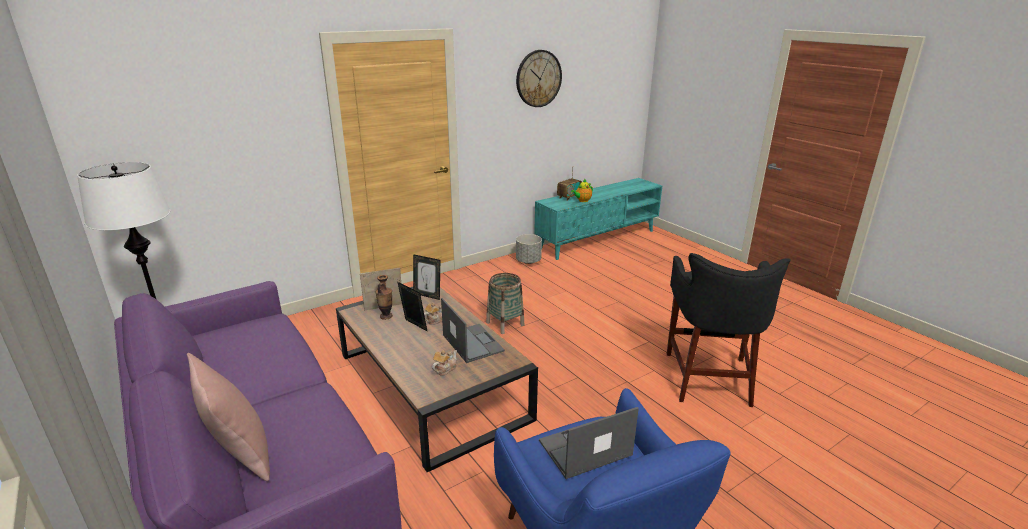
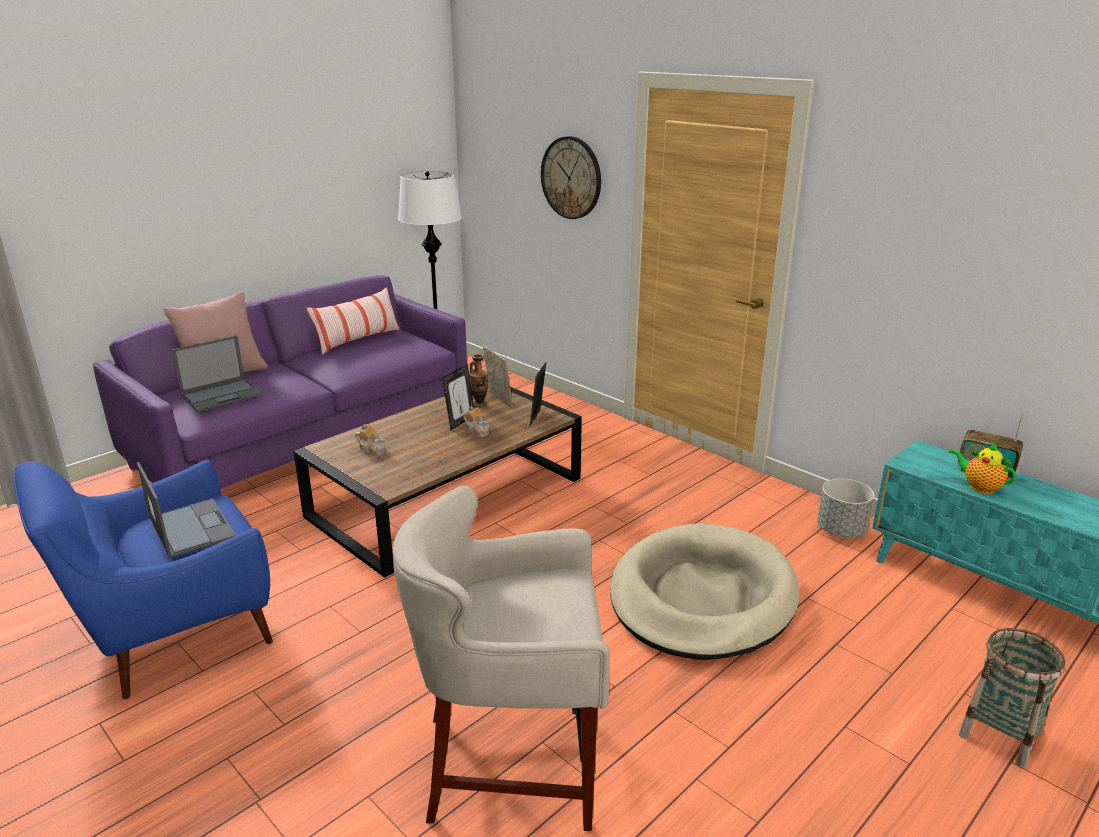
camera: 80 degrees right, 0 degrees up
laptop [441,298,505,363] -> laptop moved to [171,335,263,412]
basket [486,273,524,334] -> basket moved to [959,628,1065,768]
wall clock [516,50,562,107] -> wall clock moved to [541,136,601,219]
black stool [667,253,791,407] -> beige stool [393,486,610,831]
none -> pillow [306,287,401,355]
none -> beige dog bed [610,523,800,660]

